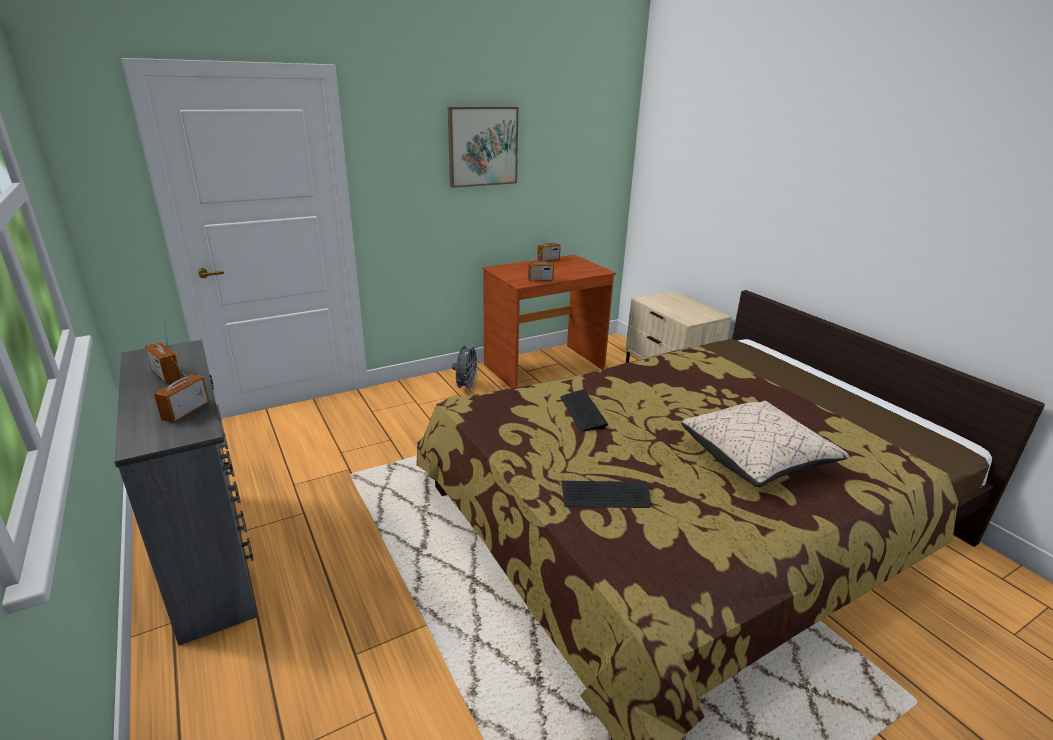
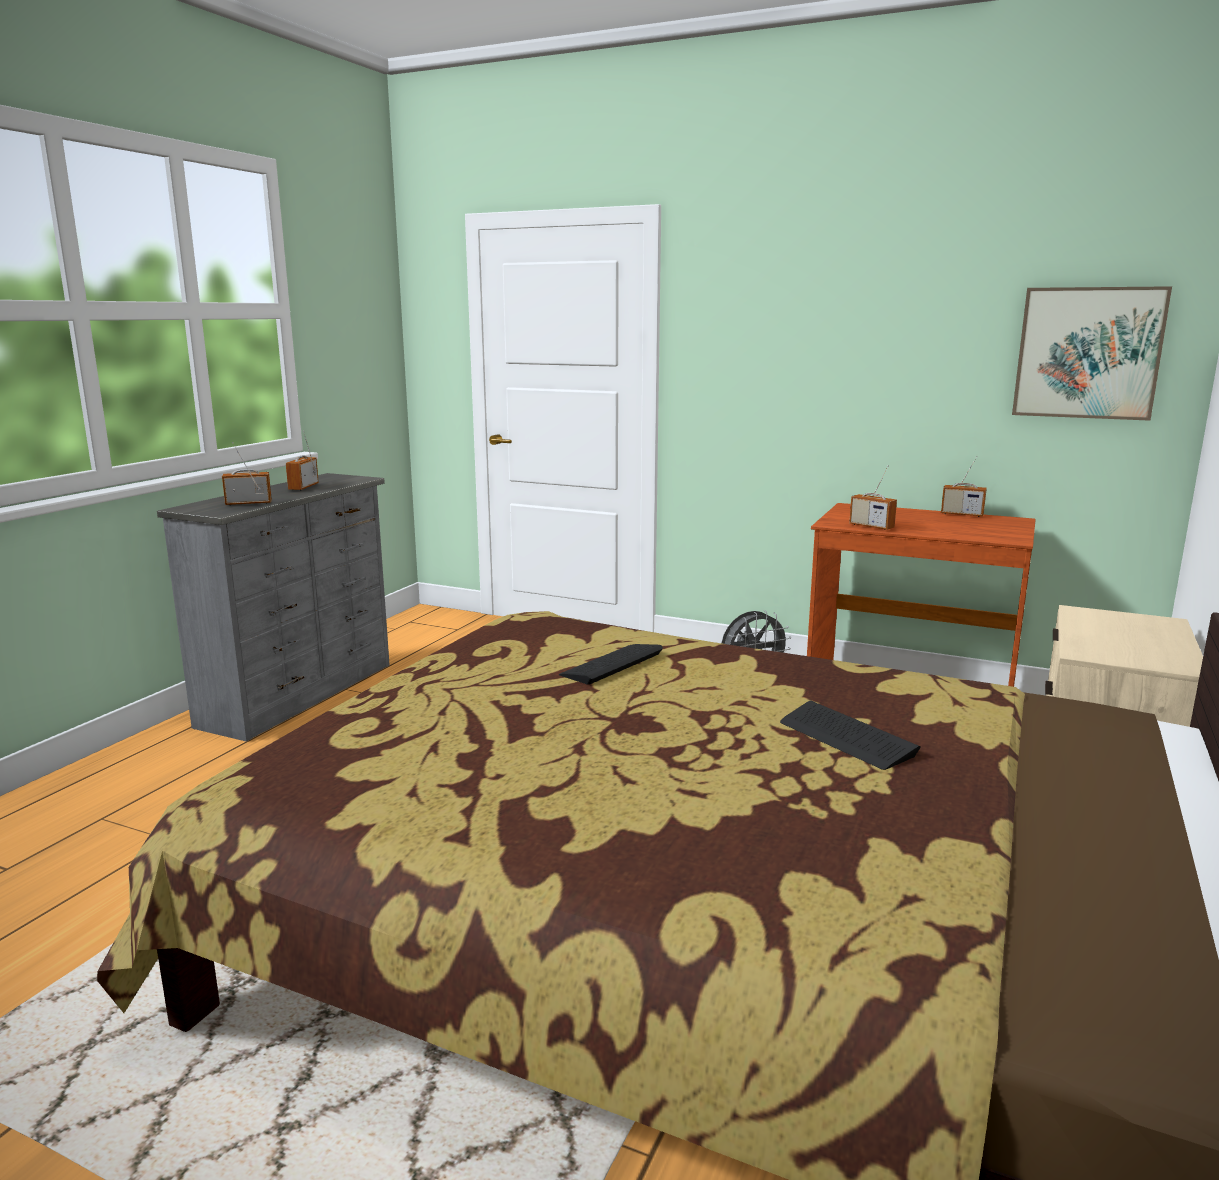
camera: 55 degrees right, 10 degrees down
picture [448,107,518,188] -> picture moved to [1012,286,1172,421]
keyboard [561,481,651,508] -> keyboard moved to [780,700,921,770]
beige pillow [681,401,849,487] -> none

